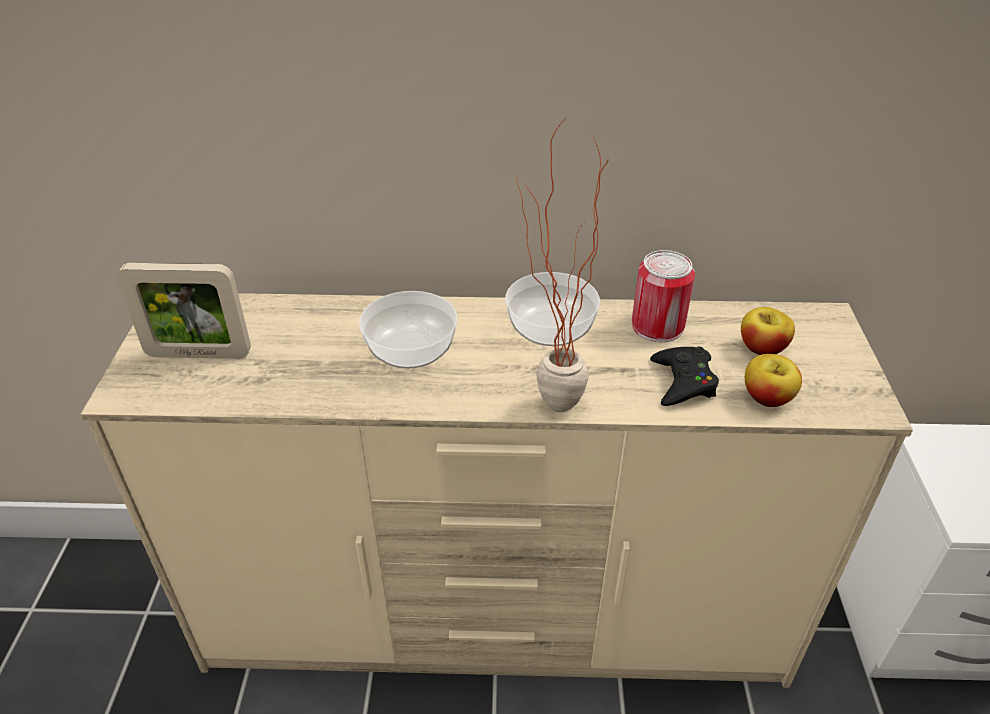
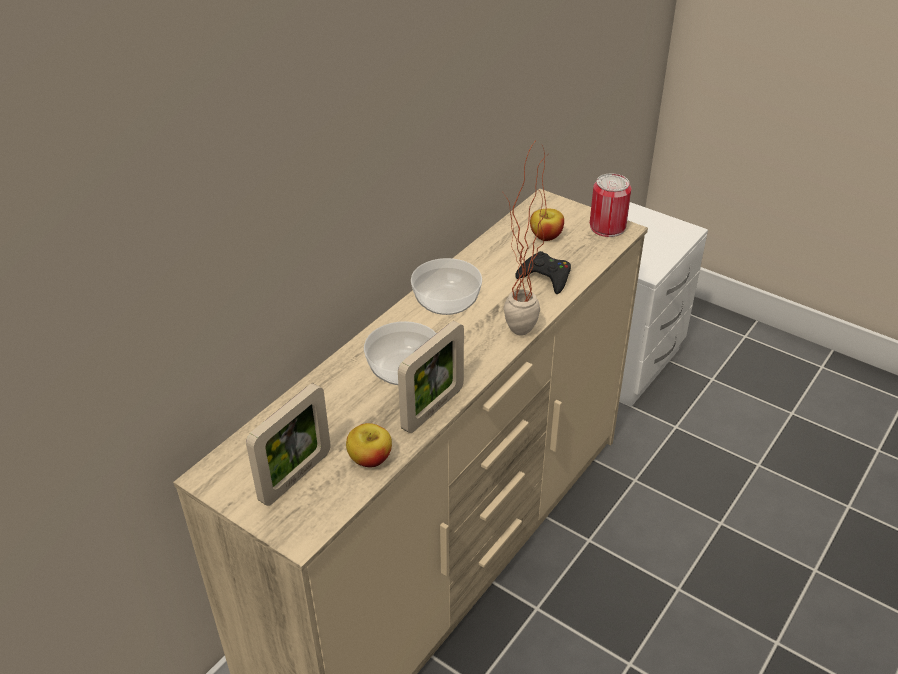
camera: 55 degrees left, 0 degrees up
can [632,250,695,342] -> can moved to [590,173,631,237]
apple [745,354,802,407] -> apple moved to [346,423,392,467]
none -> picture frame [398,321,464,433]

